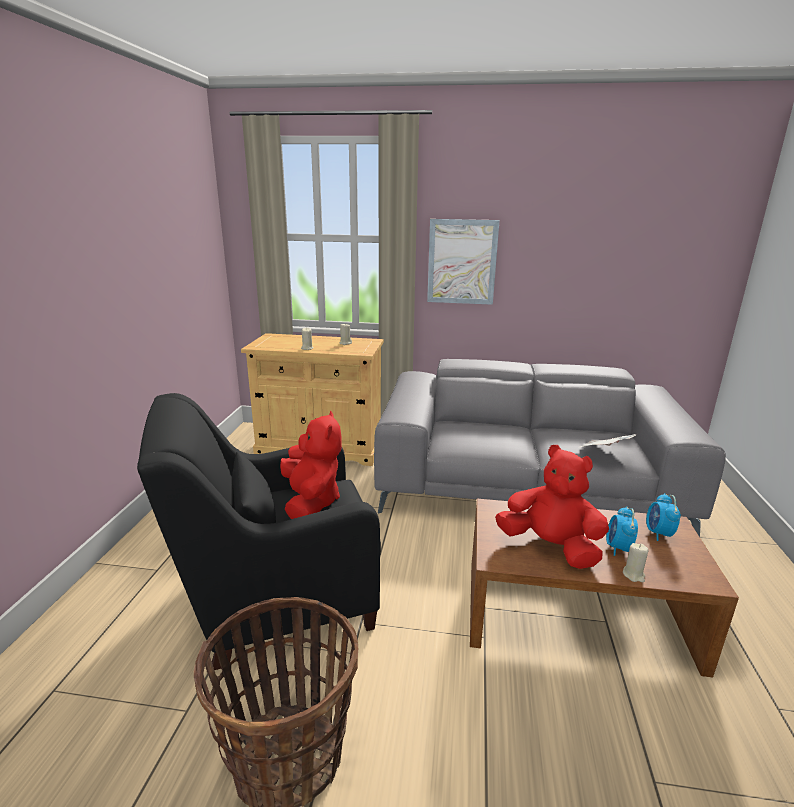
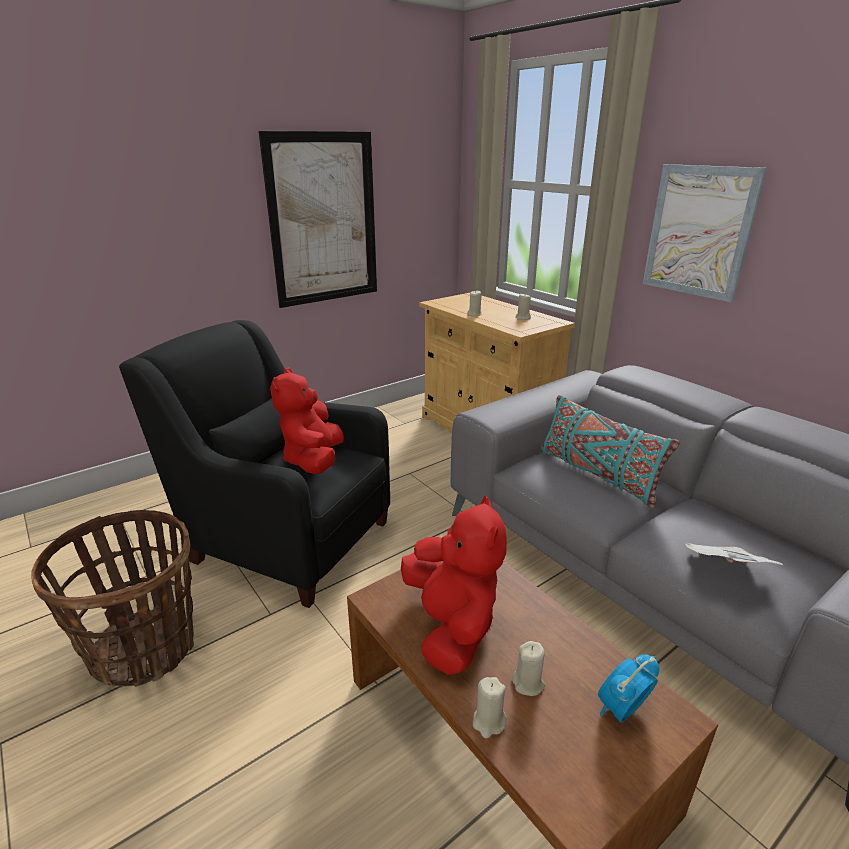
camera: 45 degrees right, 5 degrees up
red plush toy [280,411,342,519] -> red plush toy turned 150 degrees clockwise [270,367,344,474]
alarm clock [606,506,638,556] -> beige candle [512,641,545,696]
none -> picture [258,131,377,308]
none -> turquoise pillow [541,395,680,508]

